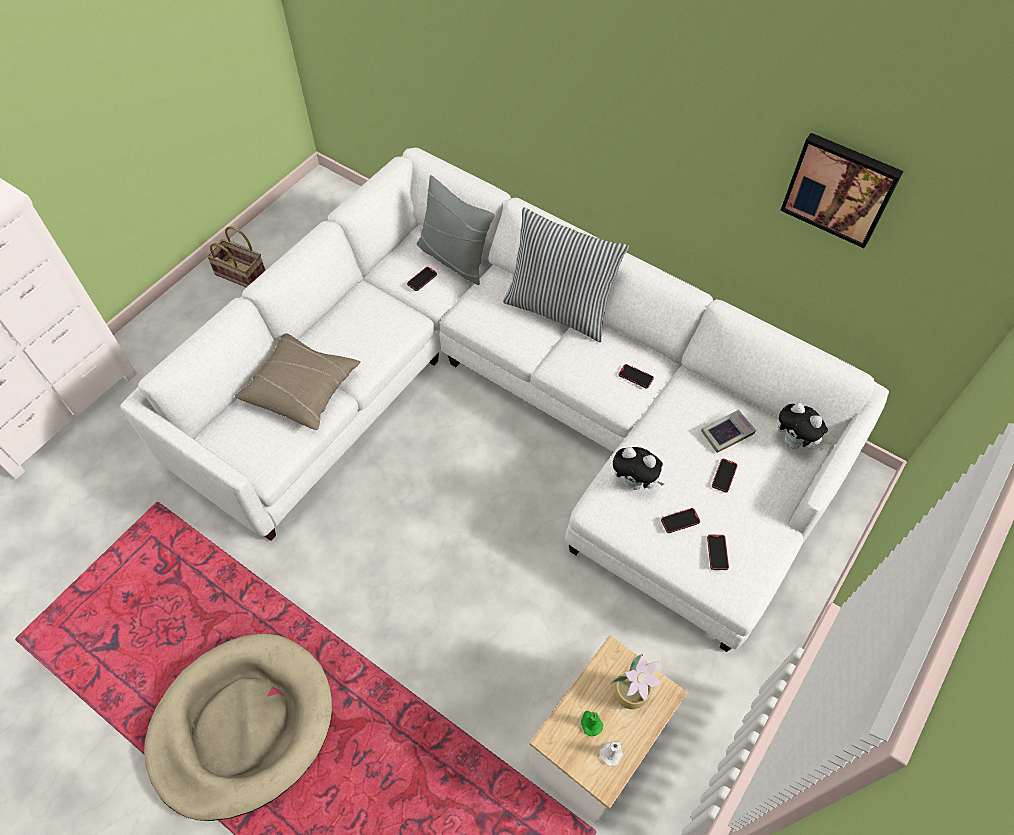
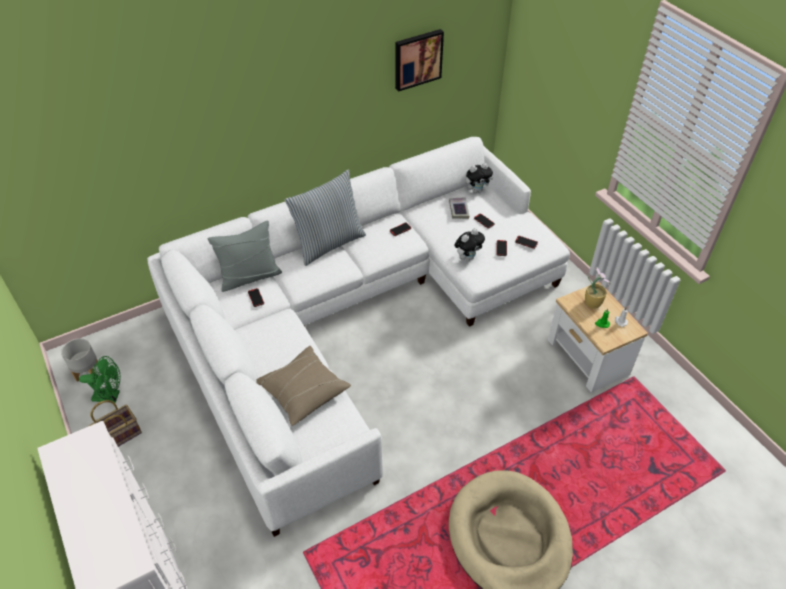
camera: 65 degrees left, 10 degrees down
none -> grey planter [61,338,98,382]
none -> green fan [79,356,121,403]

